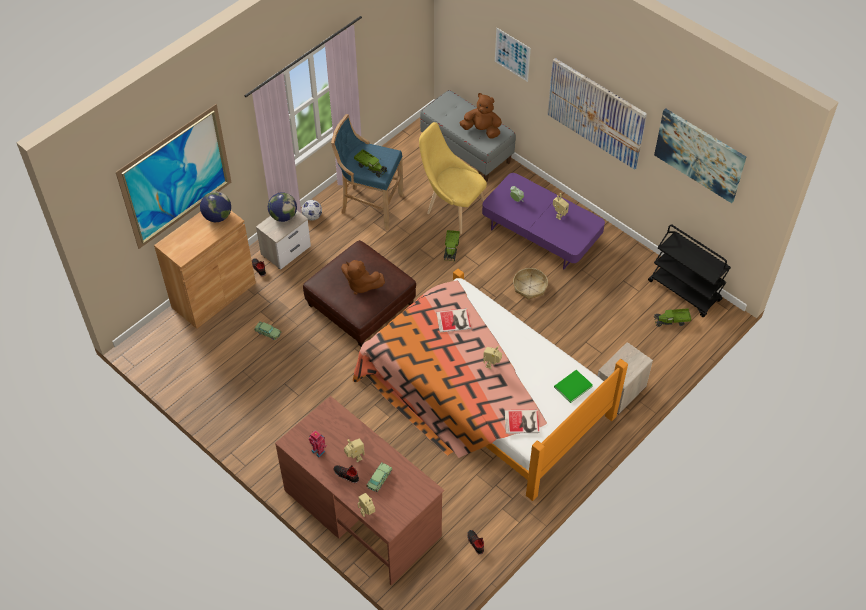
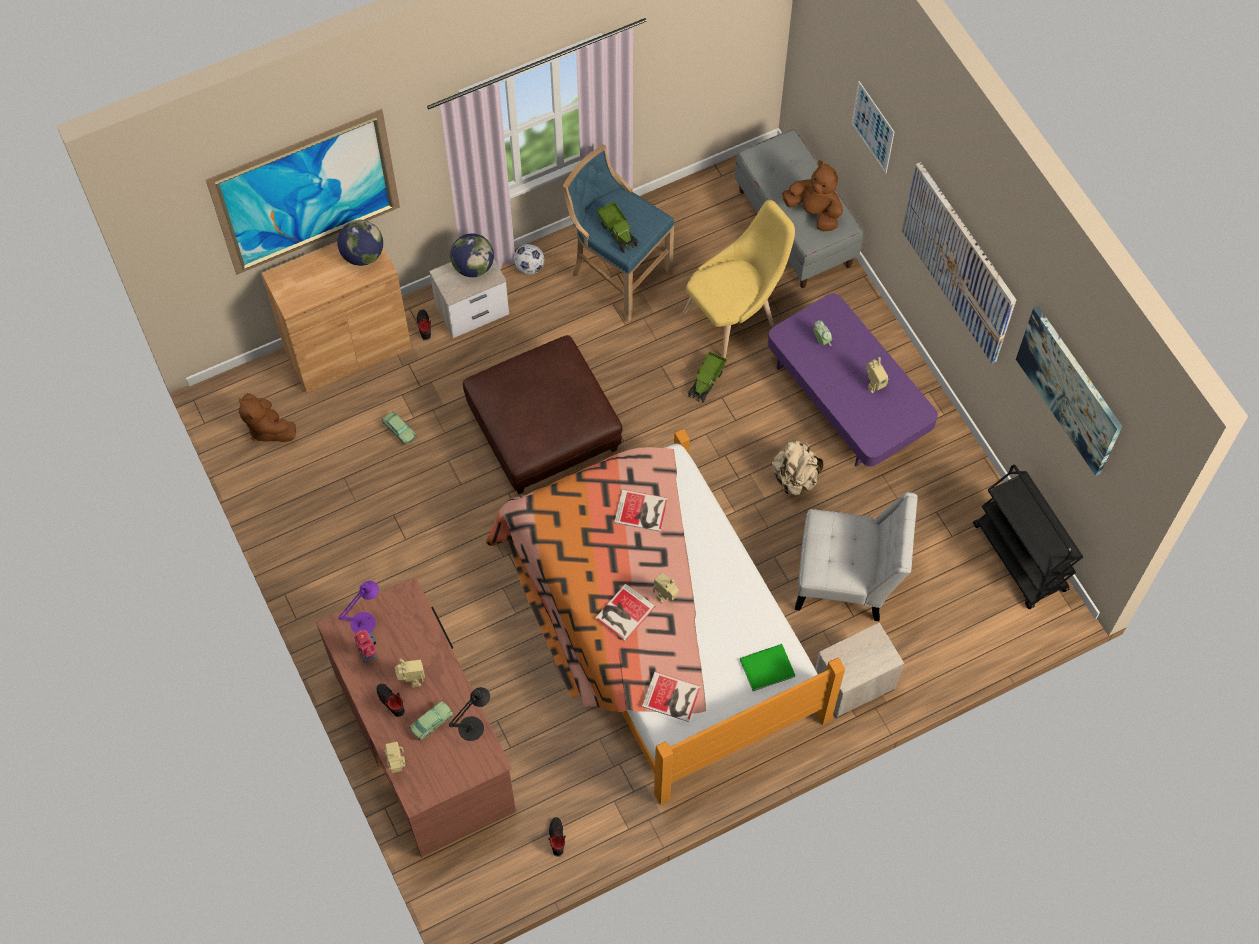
camera: 20 degrees right, 10 degrees up
brown plush toy [341,260,385,295] -> brown plush toy moved to [238,393,296,442]
yellow chair [419,122,487,234] -> yellow chair turned 90 degrees clockwise [683,200,795,359]
basket [513,268,548,300] -> beige backpack [772,440,823,495]
toy truck [654,308,692,327] -> none
none -> purple table lamp [339,581,379,633]
none -> black table lamp [449,687,490,741]
none -> book [595,584,656,641]
none -> white chair [795,492,918,621]

